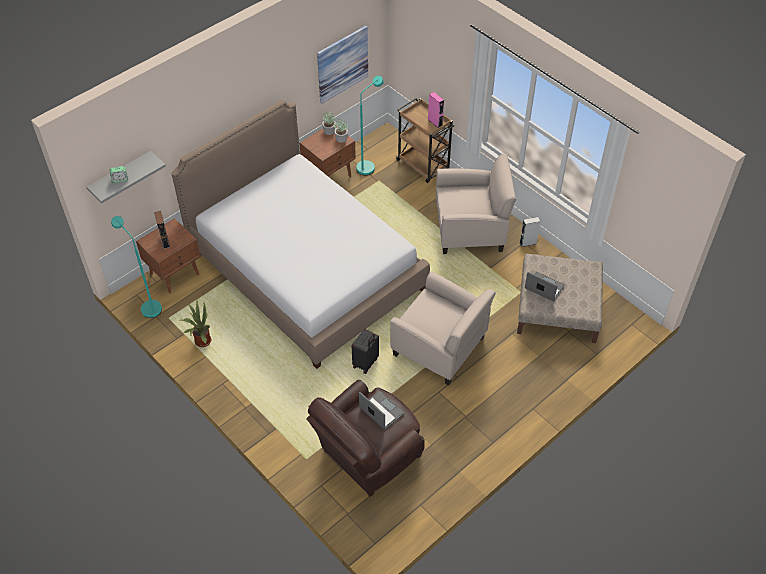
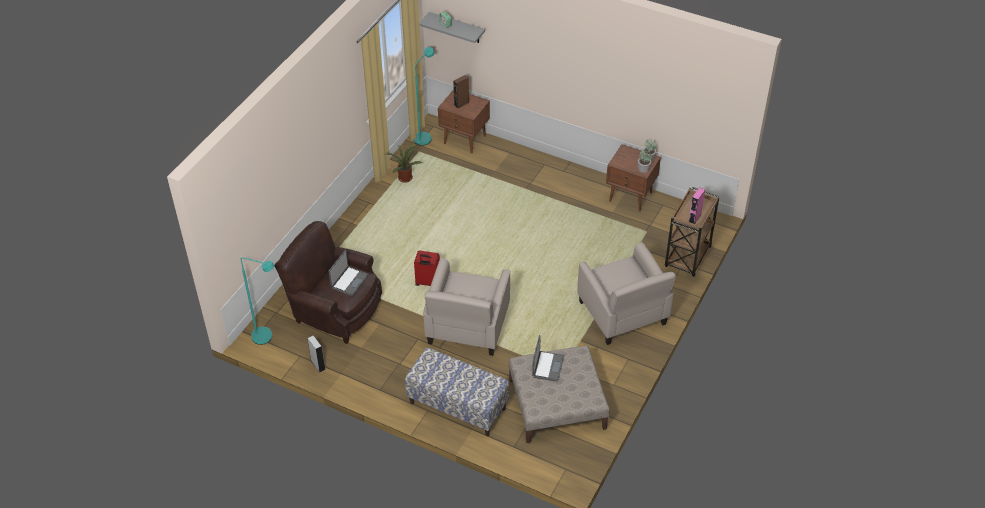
camera: 70 degrees right, 5 degrees down
bed [171,100,430,369] -> none
picture [317,25,368,104] -> none
black suitcase [352,329,379,374] -> red suitcase [414,251,440,286]
turquoise floor lamp [356,76,384,175] -> turquoise floor lamp moved to [241,257,274,345]
grey speaker [519,217,541,247] -> grey speaker moved to [307,336,326,373]
none -> bench [405,348,509,436]

